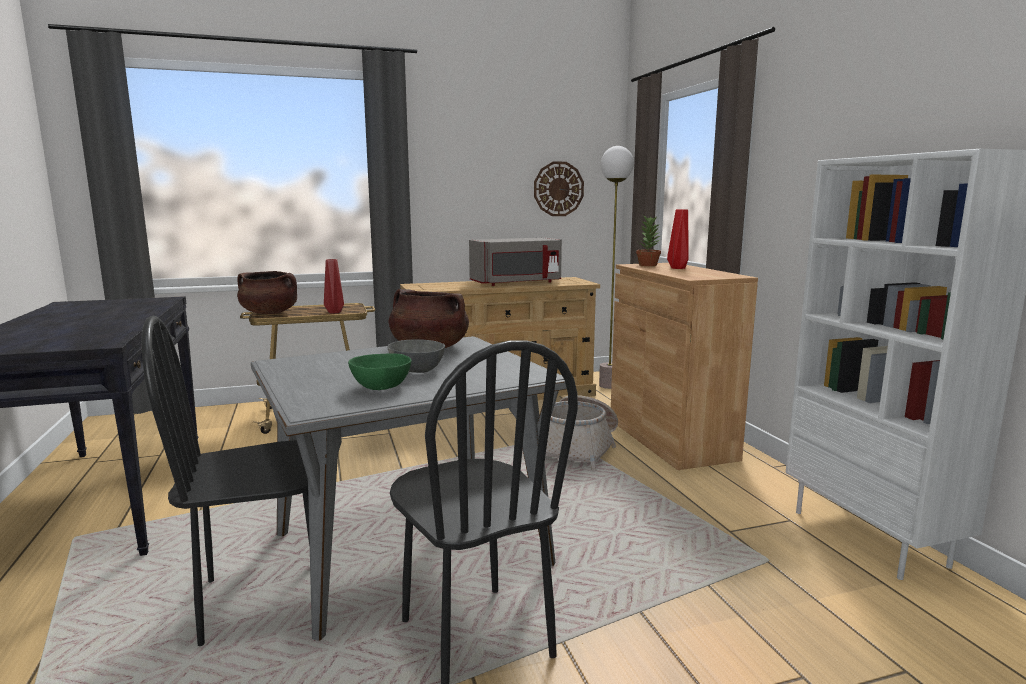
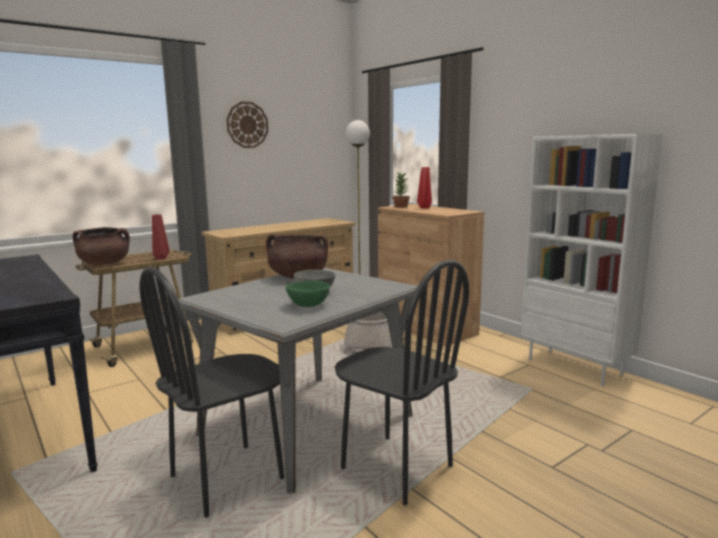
camera: 20 degrees left, 0 degrees up
grey microwave [469,238,562,286] -> none
wall clock [534,161,584,216] -> wall clock moved to [227,102,268,148]

